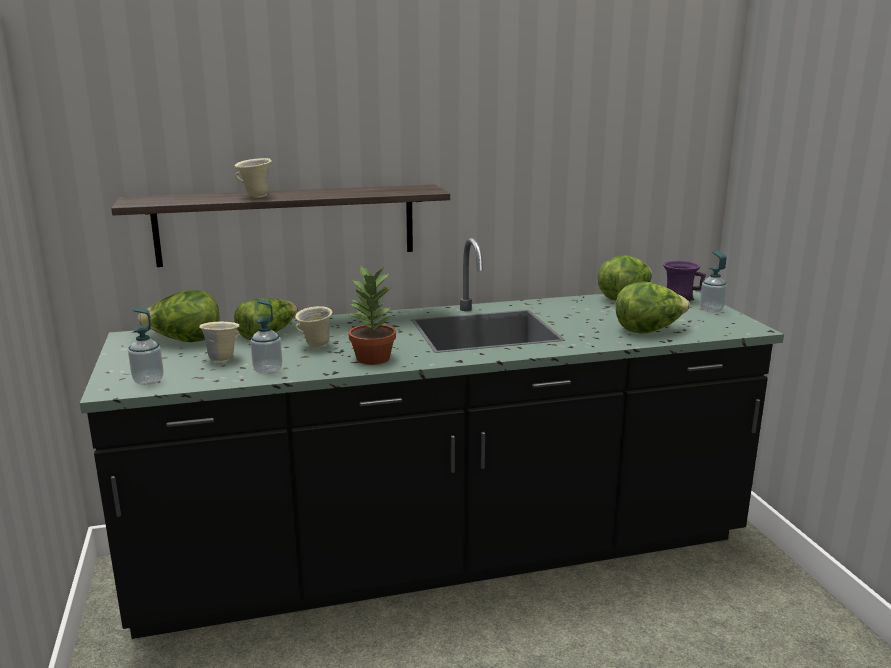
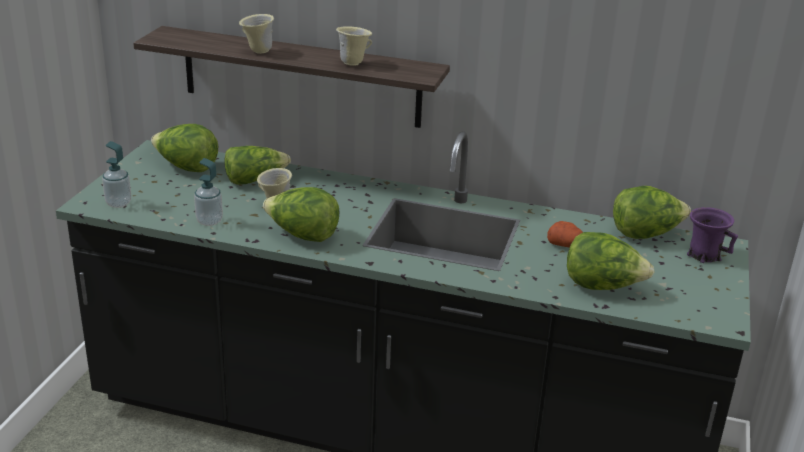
camera: 30 degrees right, 10 degrees up
beige mug [199,322,240,362] -> beige mug moved to [336,26,372,66]
potted plant [348,265,396,365] -> lettuce [263,187,339,242]
soap dispenser [700,251,727,313] -> none
none -> potato [547,221,583,247]

